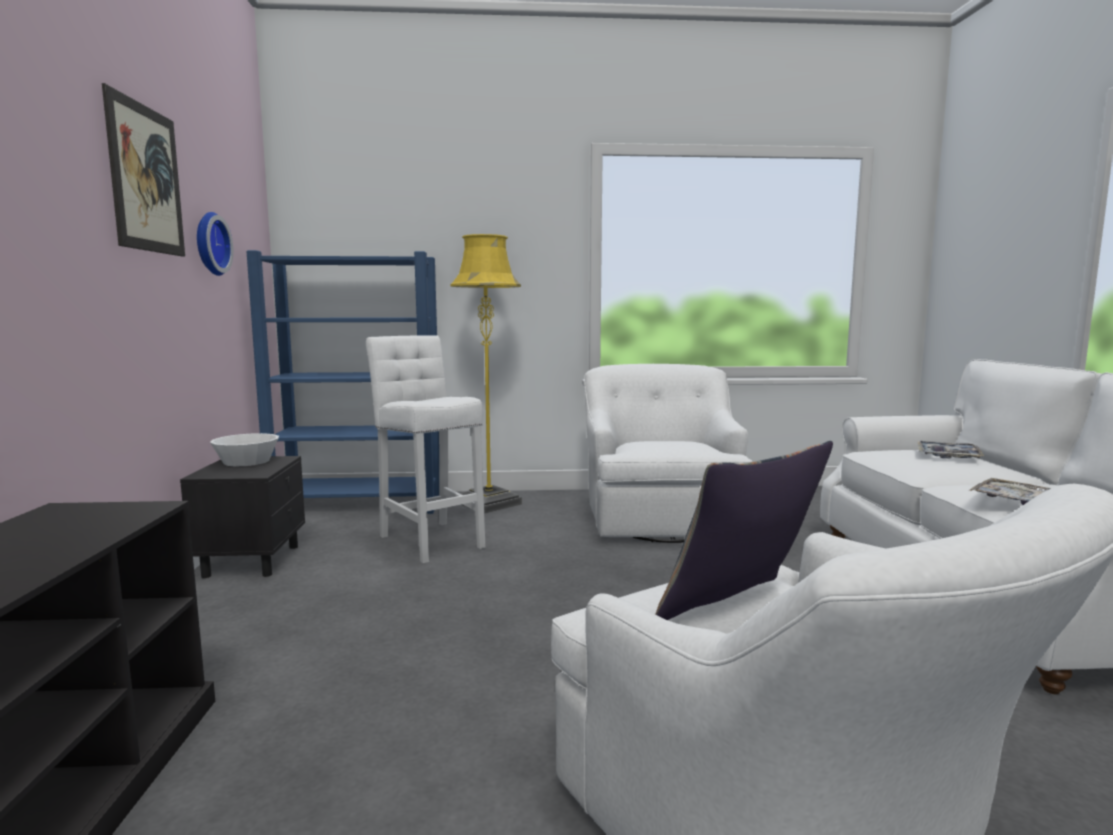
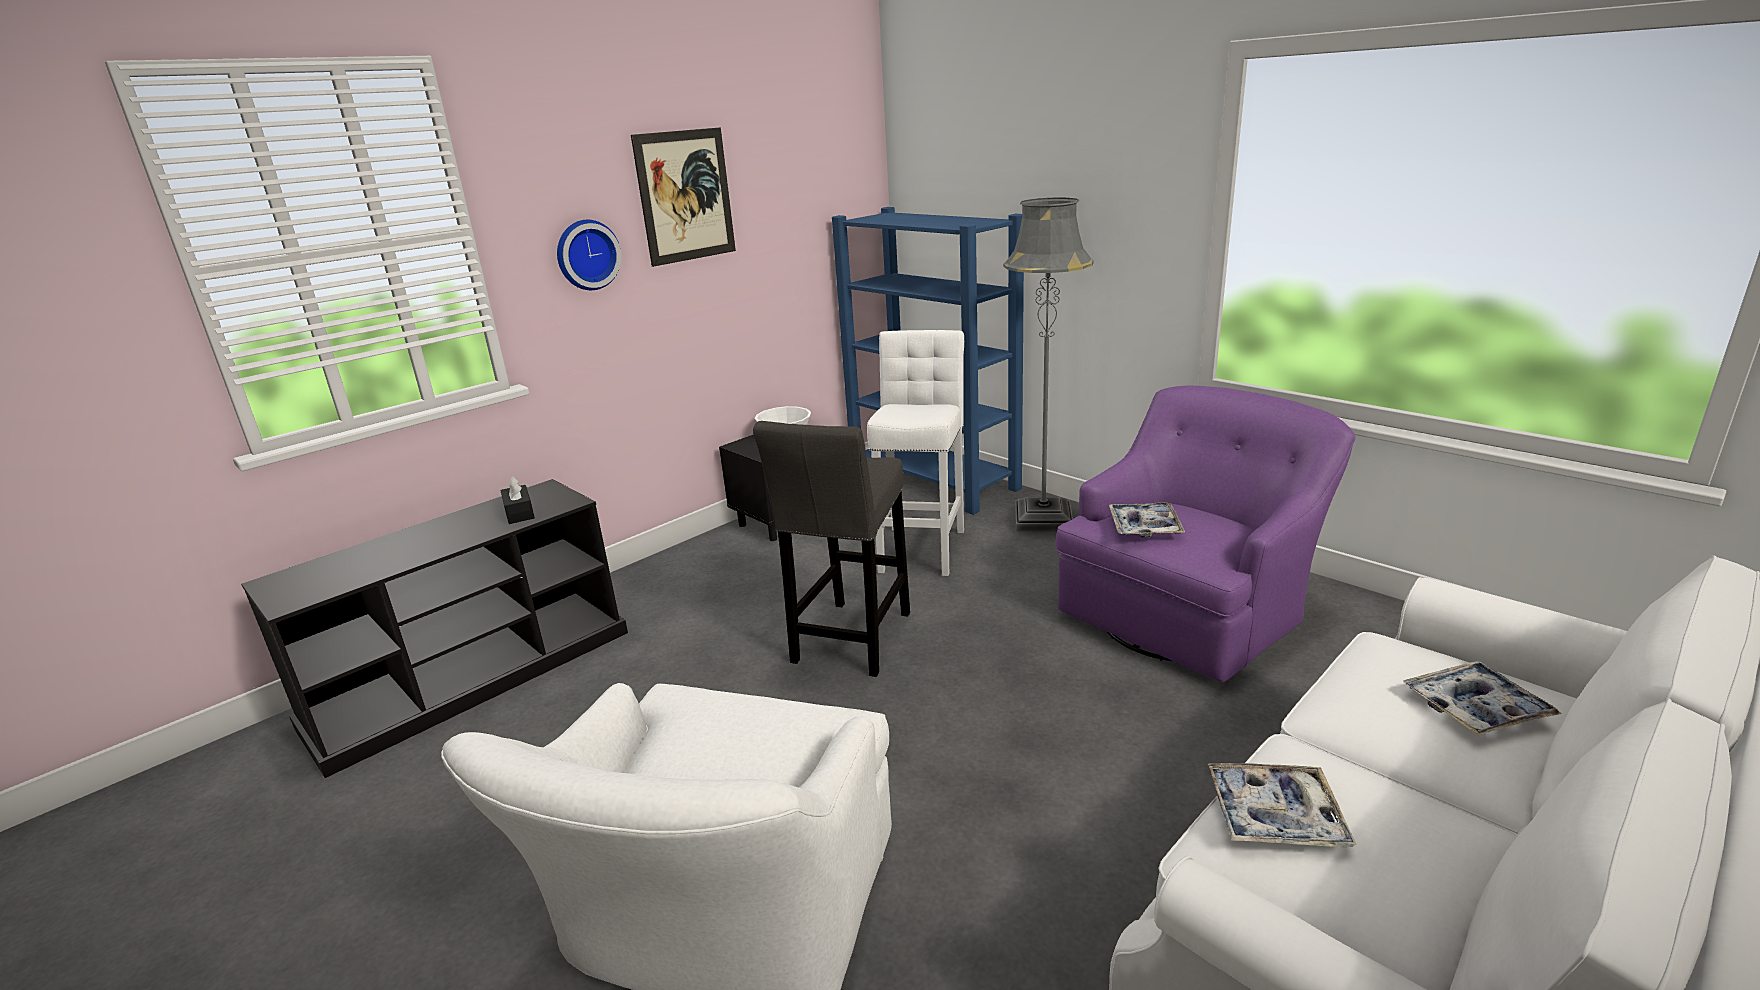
camera: 50 degrees right, 15 degrees up
wall clock [197,212,234,276] -> wall clock moved to [557,220,621,290]
yellow floor lamp [451,234,522,514] -> grey floor lamp [1003,197,1094,532]
white armchair [584,364,752,543] -> purple armchair [1056,385,1355,682]
pillow [655,441,833,620] -> none
none -> black tissue box [500,477,535,524]
none -> grey stool [753,421,910,677]
none -> tray [1109,502,1185,538]

